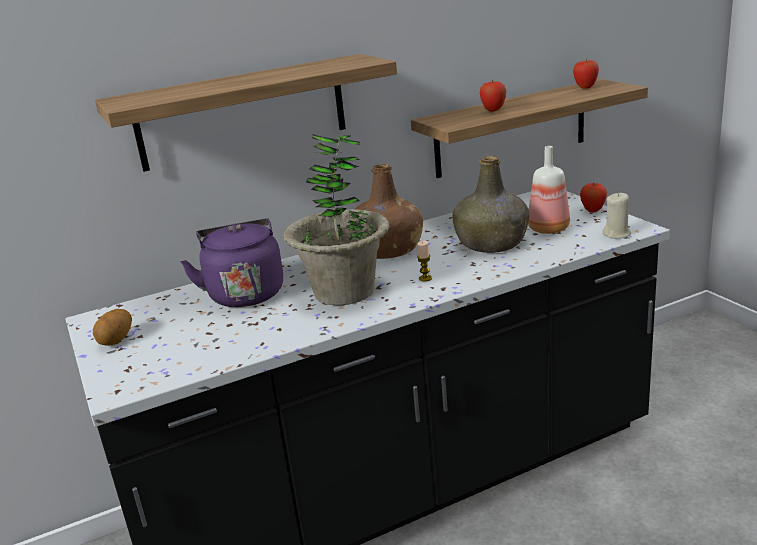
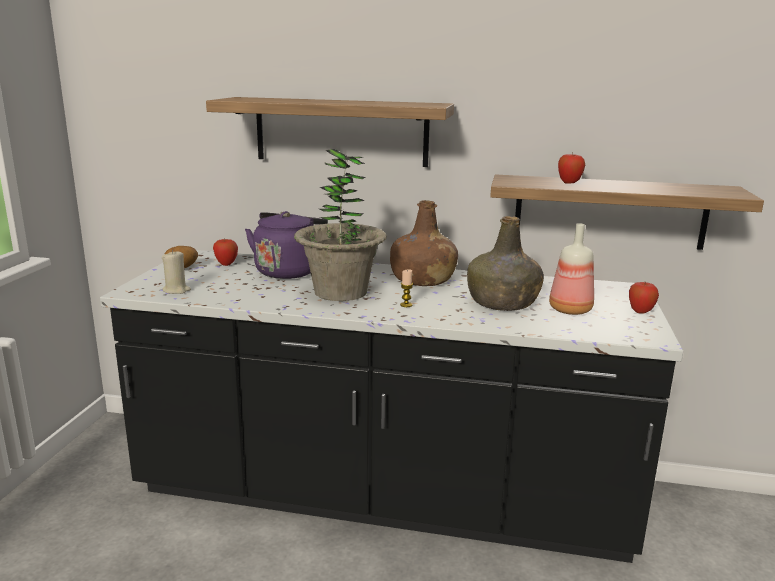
camera: 35 degrees right, 5 degrees down
apple [573,59,599,89] -> apple moved to [213,239,238,266]
beige candle [603,192,631,239] -> beige candle moved to [162,250,191,294]

